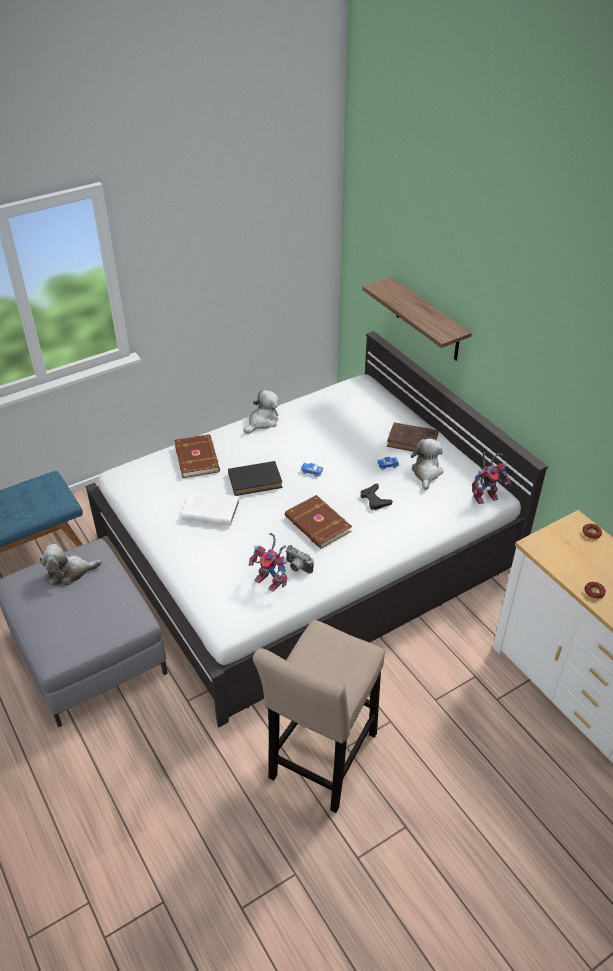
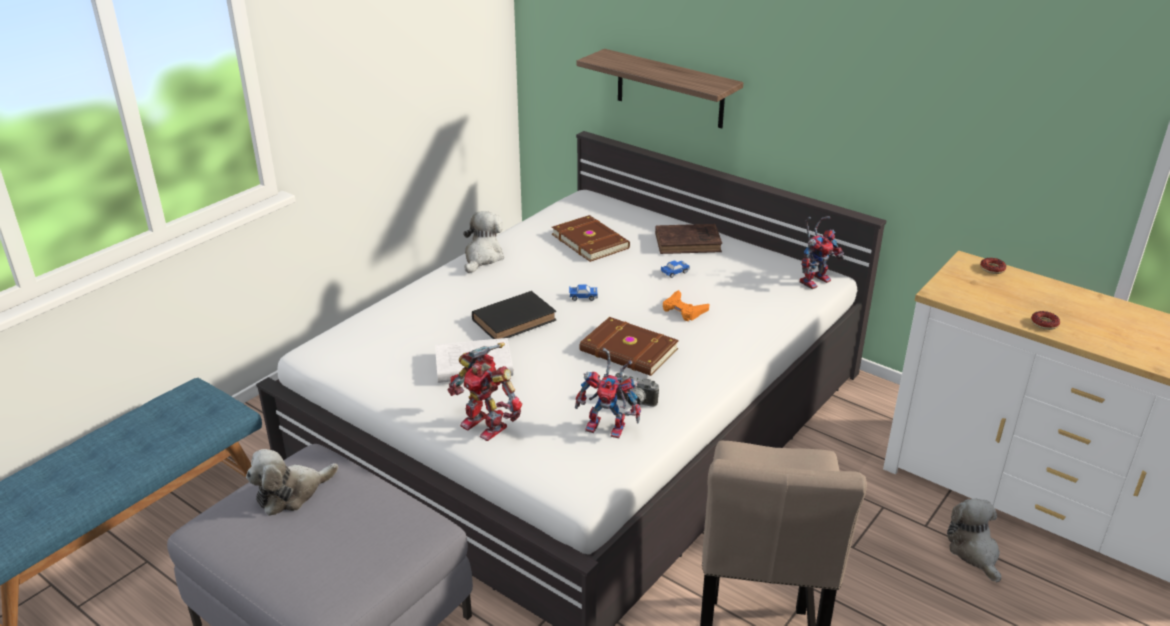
camera: 20 degrees left, 10 degrees down
brown book [174,434,220,478] -> brown book moved to [552,215,630,262]
black game controller [360,483,393,510] -> orange game controller [663,290,709,321]
plush toy [411,439,443,490] -> plush toy moved to [947,498,1001,582]
none -> toy robot [448,342,522,441]

